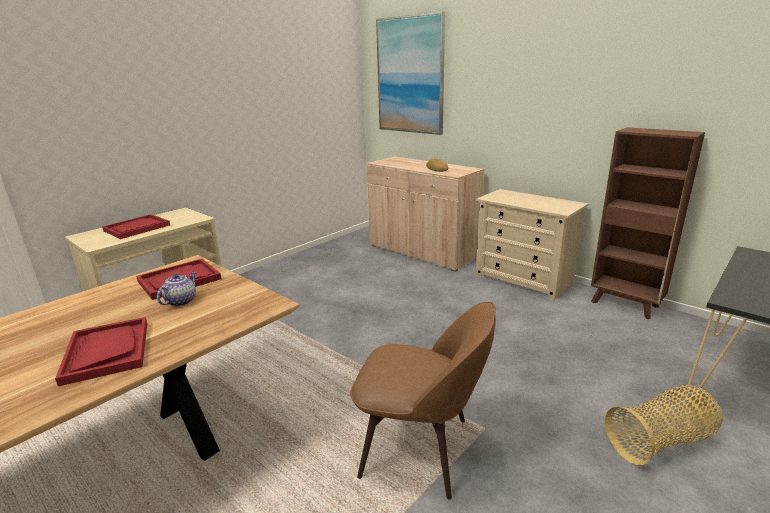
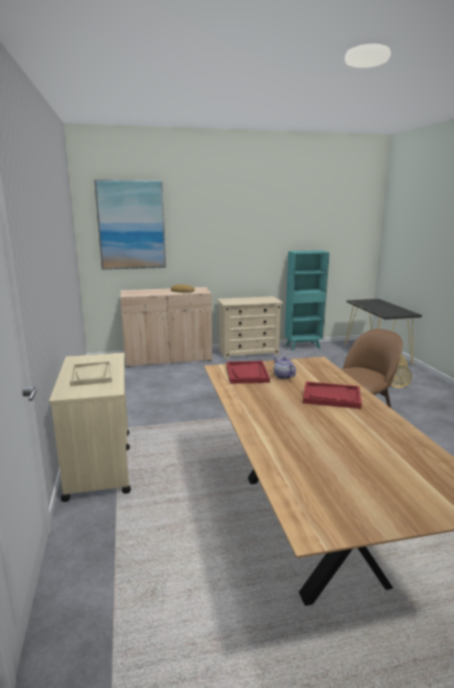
camera: 55 degrees left, 5 degrees down
red tray [102,214,170,239] -> beige tray [70,361,112,386]
brown bookcase [591,127,705,319] -> turquoise bookcase [285,250,330,350]

